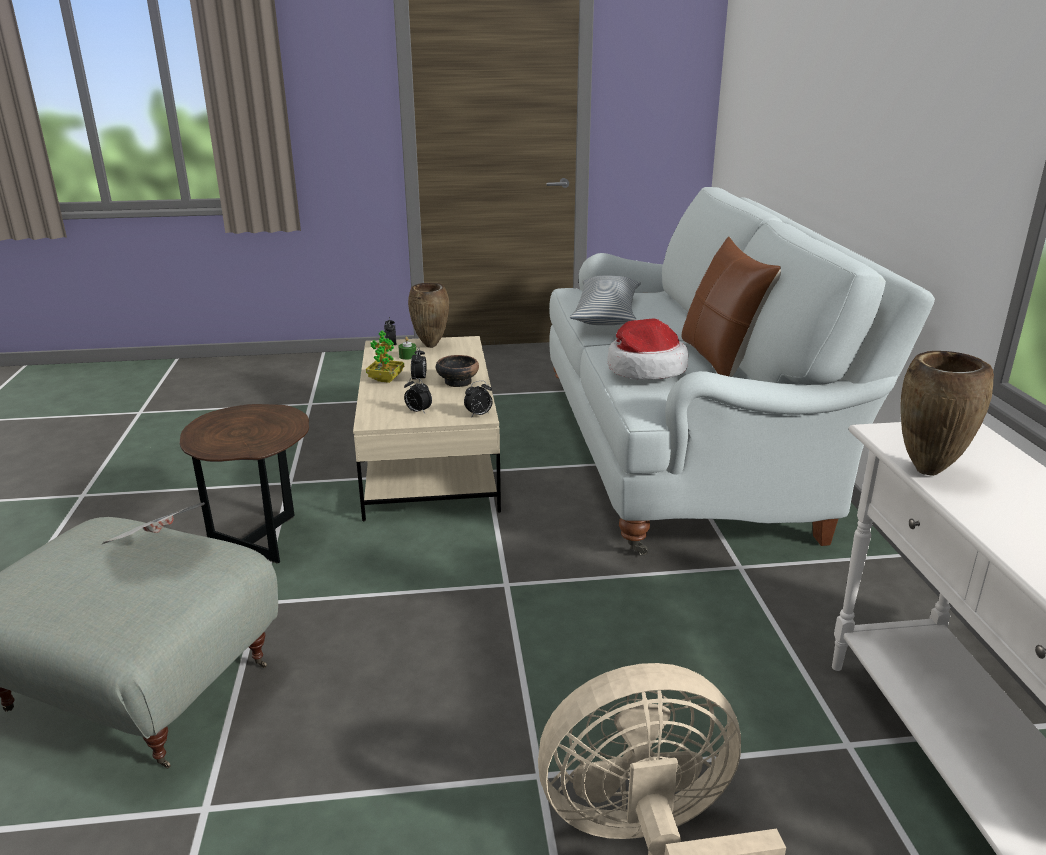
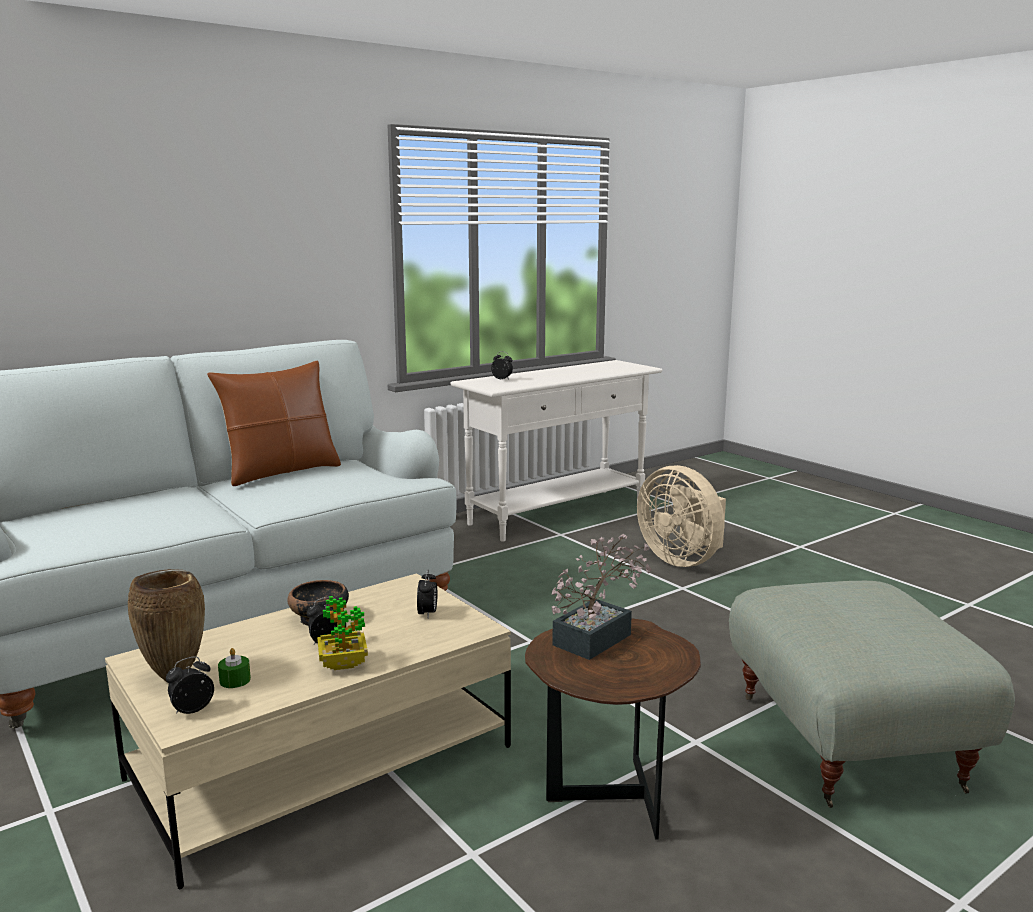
camera: 120 degrees left, 10 degrees down
newspaper [102,502,205,544] -> none
alarm clock [464,380,492,416] -> alarm clock moved to [491,351,513,379]
pillow [570,275,641,325] -> none
hat [607,319,688,380] -> none
brown vase [901,351,994,476] -> none
none -> potted plant [552,534,652,660]

